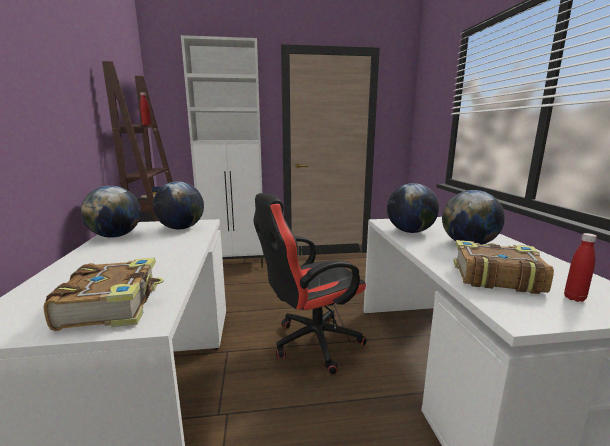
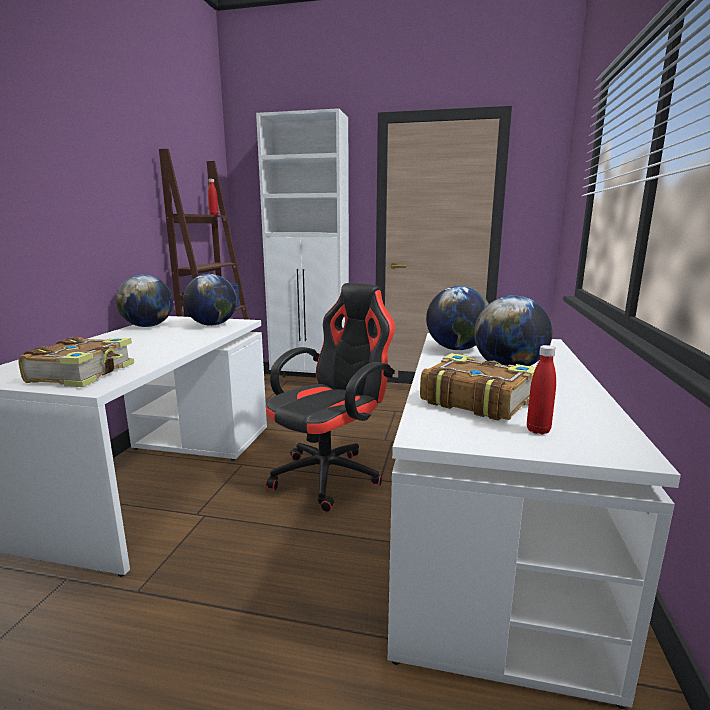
camera: 20 degrees right, 0 degrees up
black office chair [254,193,367,374] -> black office chair turned 135 degrees clockwise [266,283,395,512]

